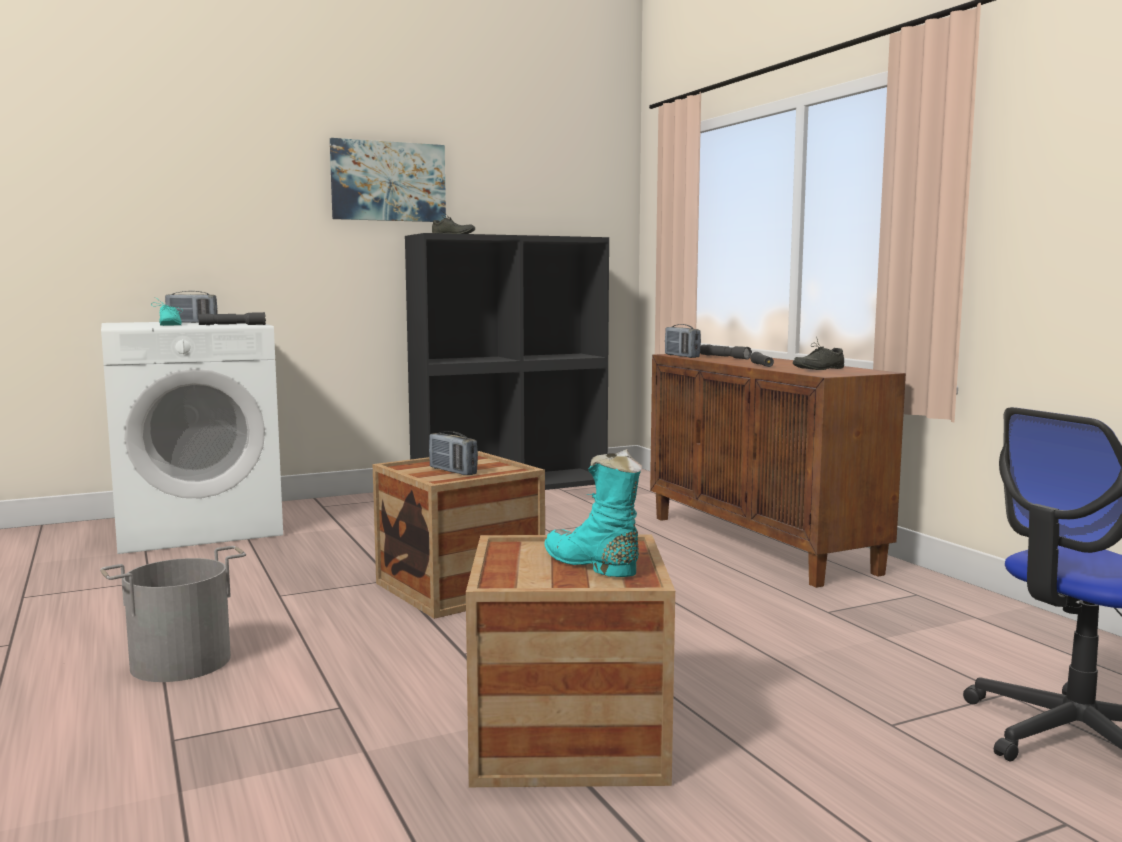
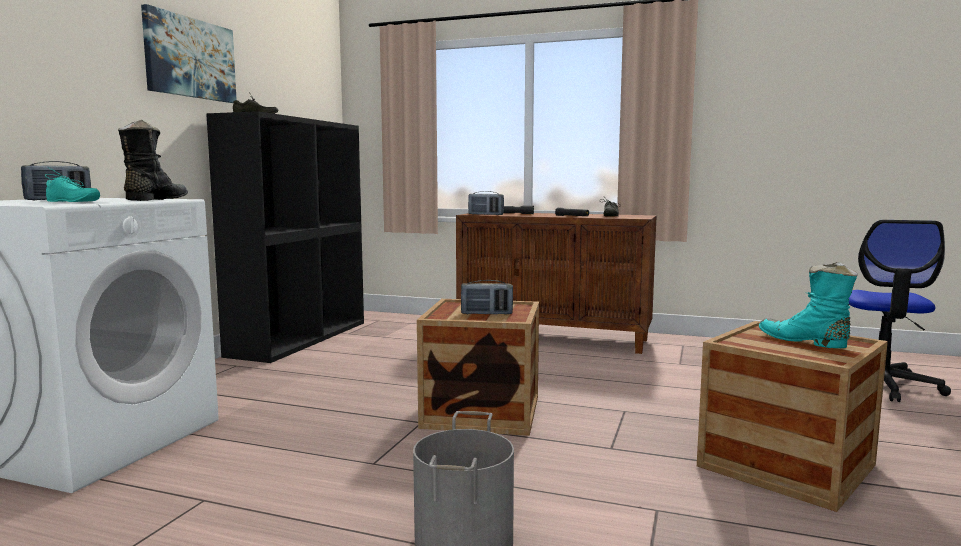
camera: 45 degrees left, 0 degrees up
grey flashlight [198,312,266,325] -> black boot [118,120,188,201]
turquoise boot [545,449,642,577] -> turquoise boot turned 45 degrees clockwise [759,261,858,348]

